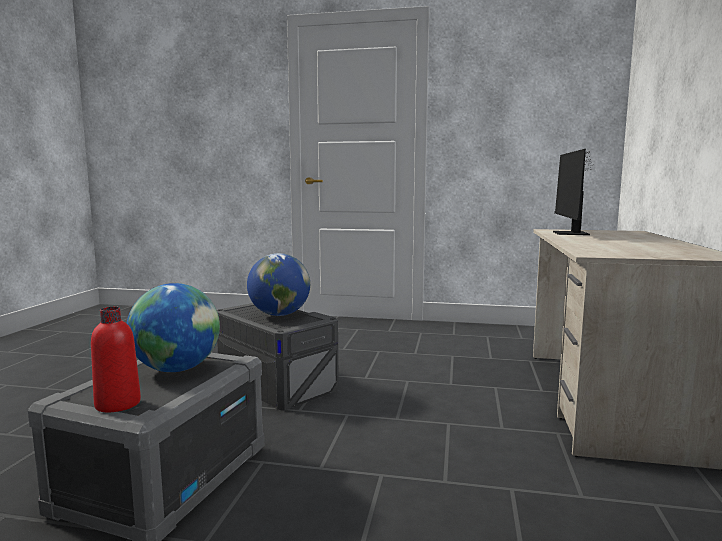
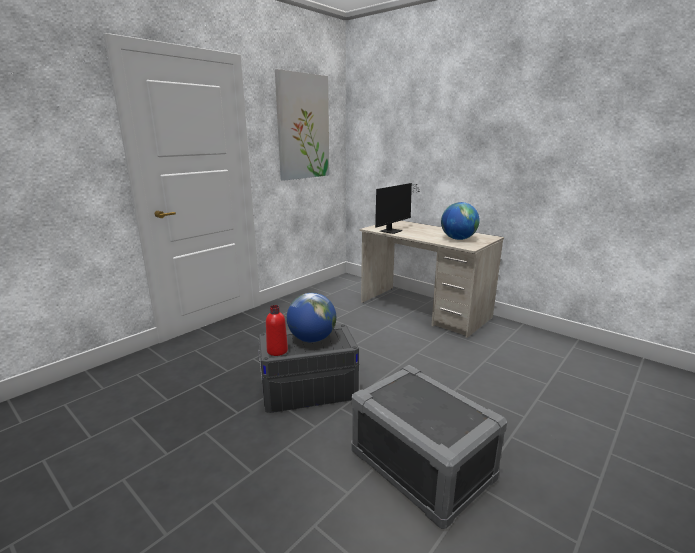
camera: 60 degrees left, 10 degrees up
red bottle [91,307,141,412] -> red bottle moved to [266,305,288,356]
globe [127,283,220,372] -> globe moved to [441,202,480,240]
monitor [553,149,593,235] -> monitor turned 90 degrees counterclockwise [375,183,421,234]
none -> picture [275,69,329,181]

